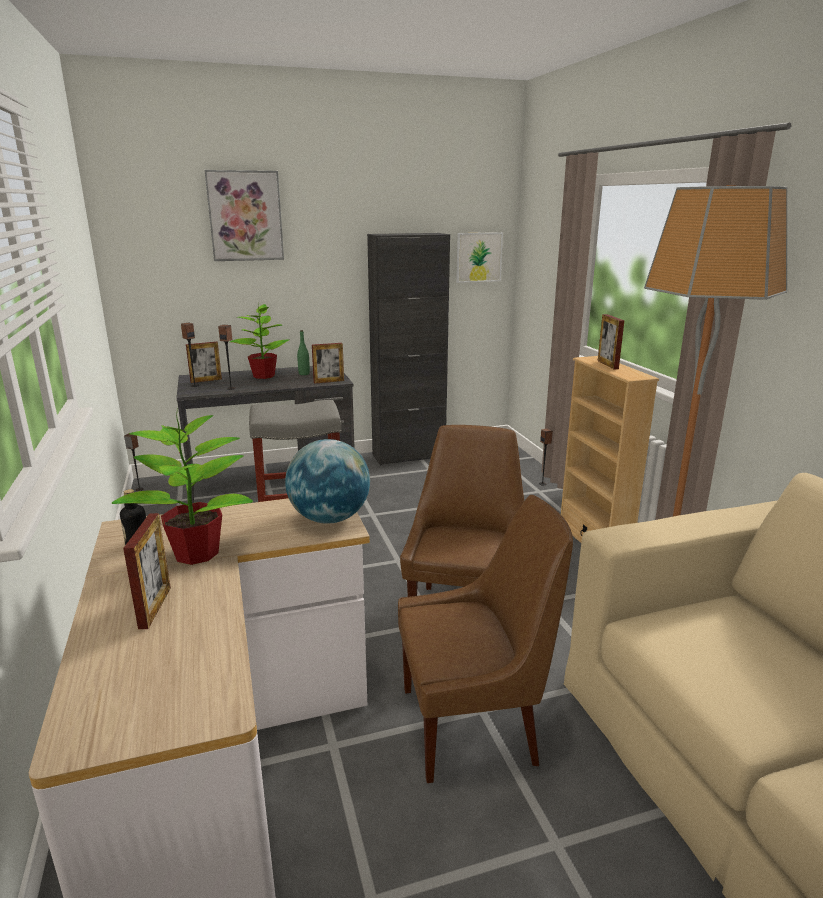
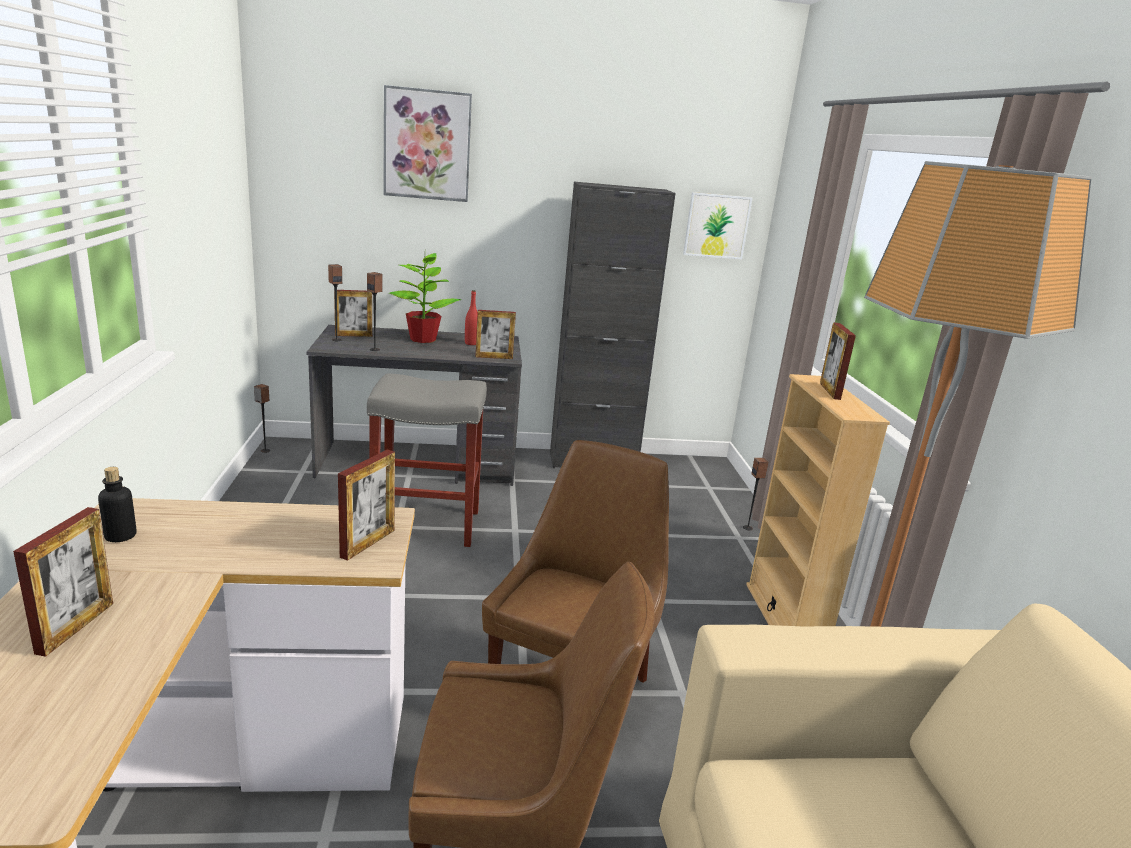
camera: 10 degrees right, 0 degrees up
potted plant [111,409,253,565] -> none
globe [285,439,370,524] -> picture frame [338,450,395,561]
green bottle [297,330,310,375] -> red bottle [465,290,478,345]

